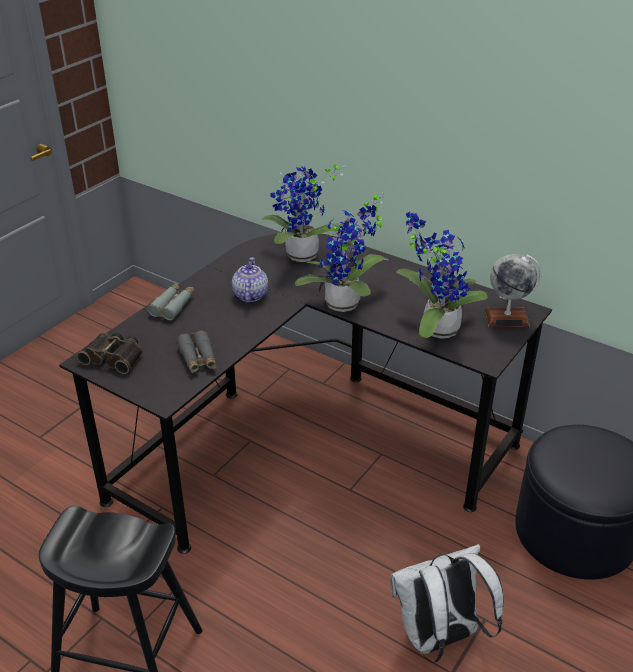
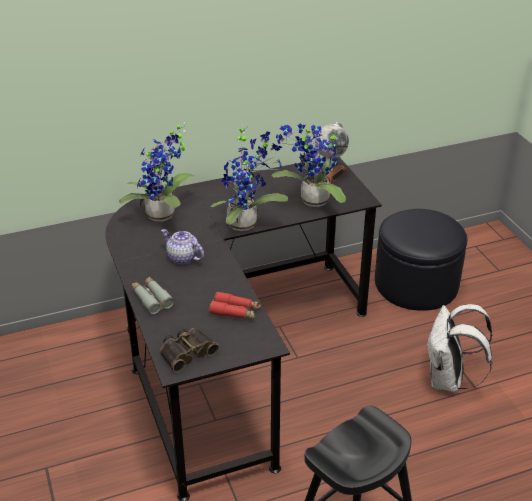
camera: 55 degrees left, 0 degrees up
grey binoculars [177,330,217,373] -> red binoculars [209,291,261,319]

